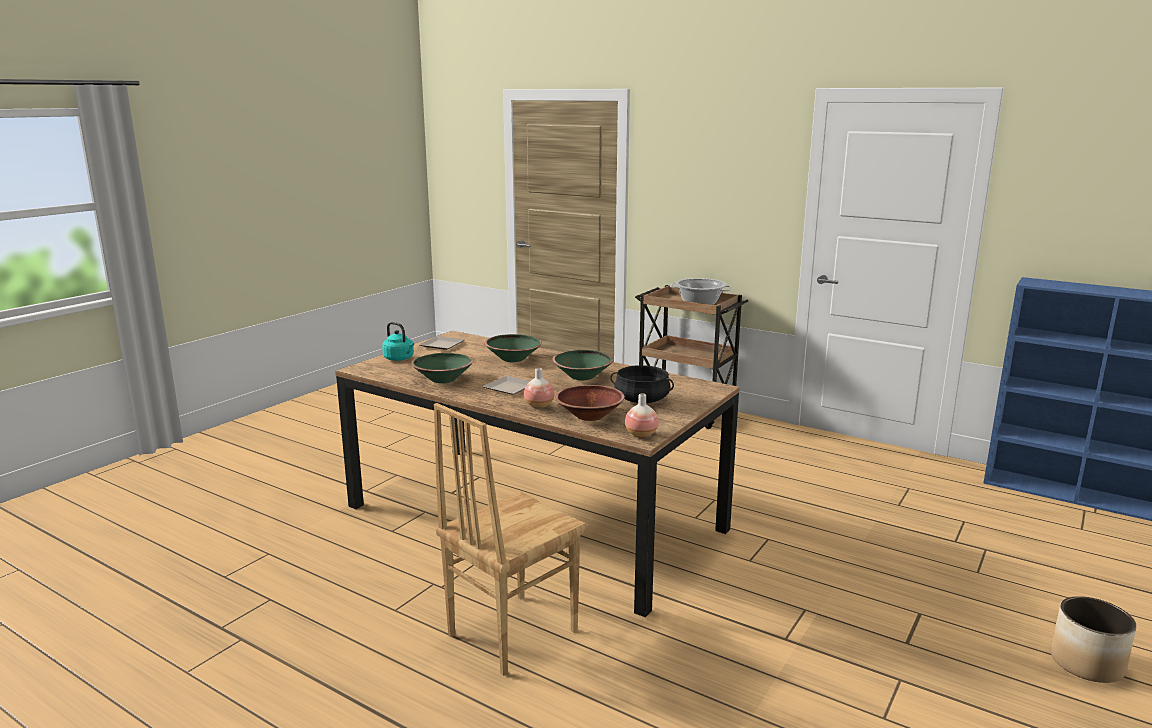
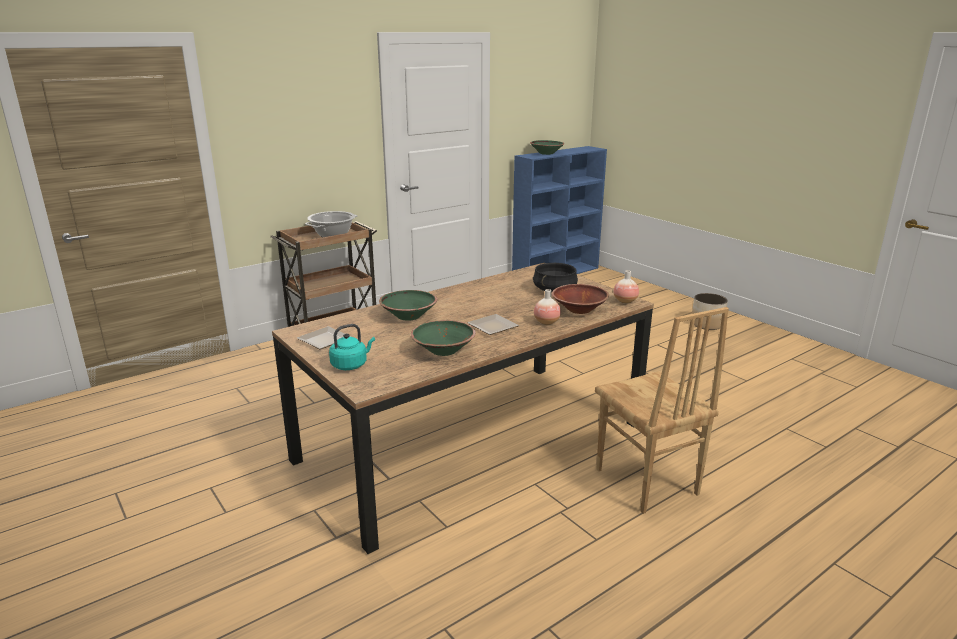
camera: 70 degrees left, 5 degrees up
green bowl [552,350,613,380] -> green bowl moved to [530,140,564,155]

